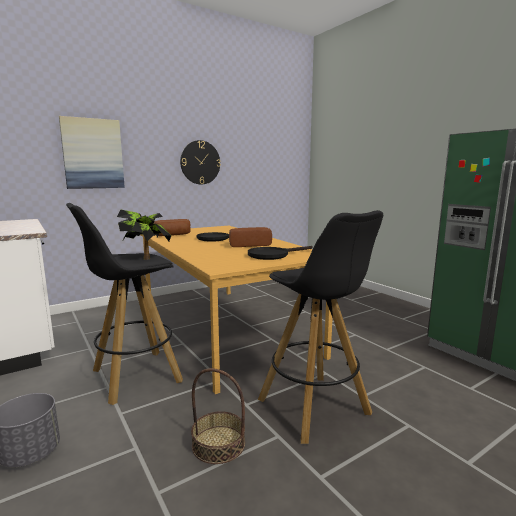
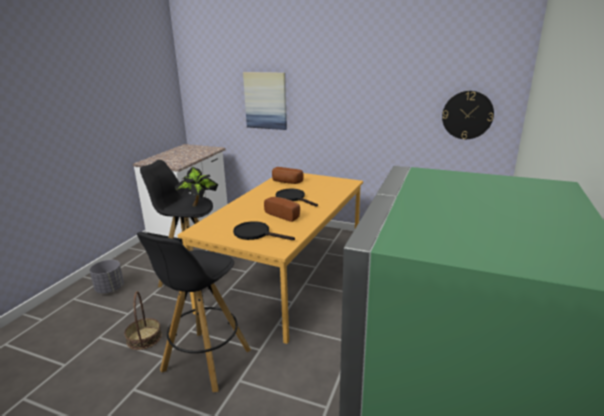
camera: 55 degrees right, 10 degrees up
wall clock [180,140,221,184] -> wall clock moved to [442,91,494,139]

